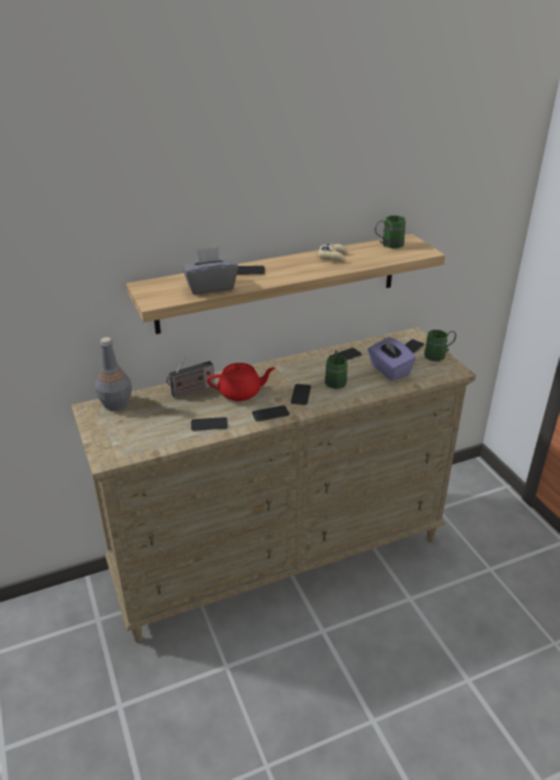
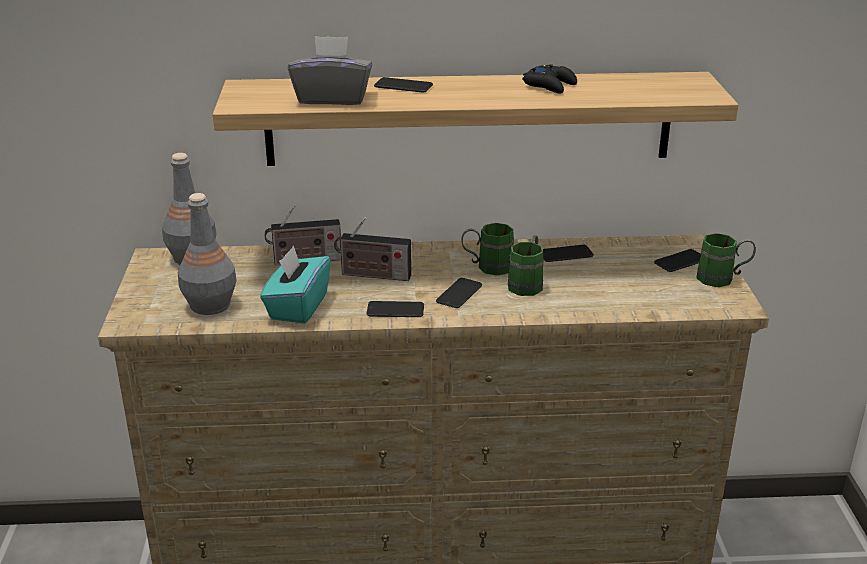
camera: 20 degrees right, 5 degrees down
phone [191,417,228,431] -> turquoise tissue box [260,246,331,324]
red teapot [207,363,275,401] -> radio [334,217,411,281]
beige game controller [317,244,348,263] -> black game controller [523,64,577,94]
purple tissue box [368,337,416,380] -> none
green mug [375,215,406,248] -> green mug moved to [461,223,514,275]
none -> grey bottle [178,193,237,315]

